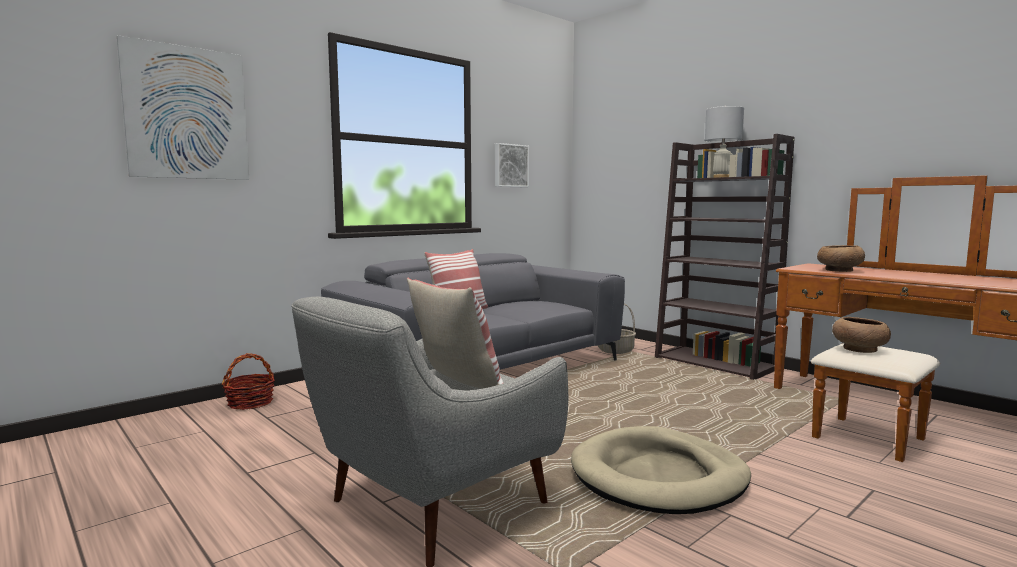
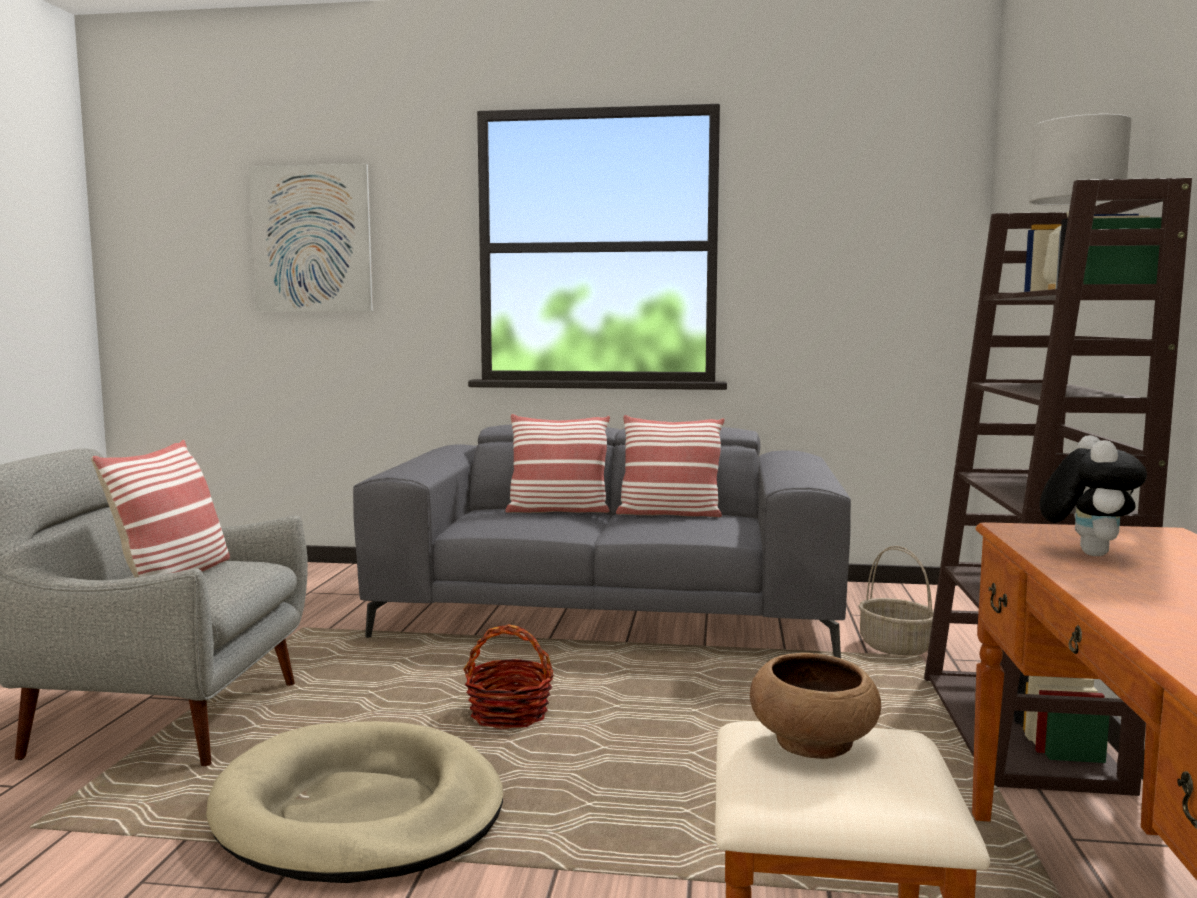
camera: 50 degrees right, 0 degrees up
basket [222,353,275,410] -> basket moved to [463,624,554,729]
picture [495,143,529,187] -> none
brown bowl [817,245,865,272] -> plush toy [1040,435,1147,556]
none -> pillow [616,415,725,517]

